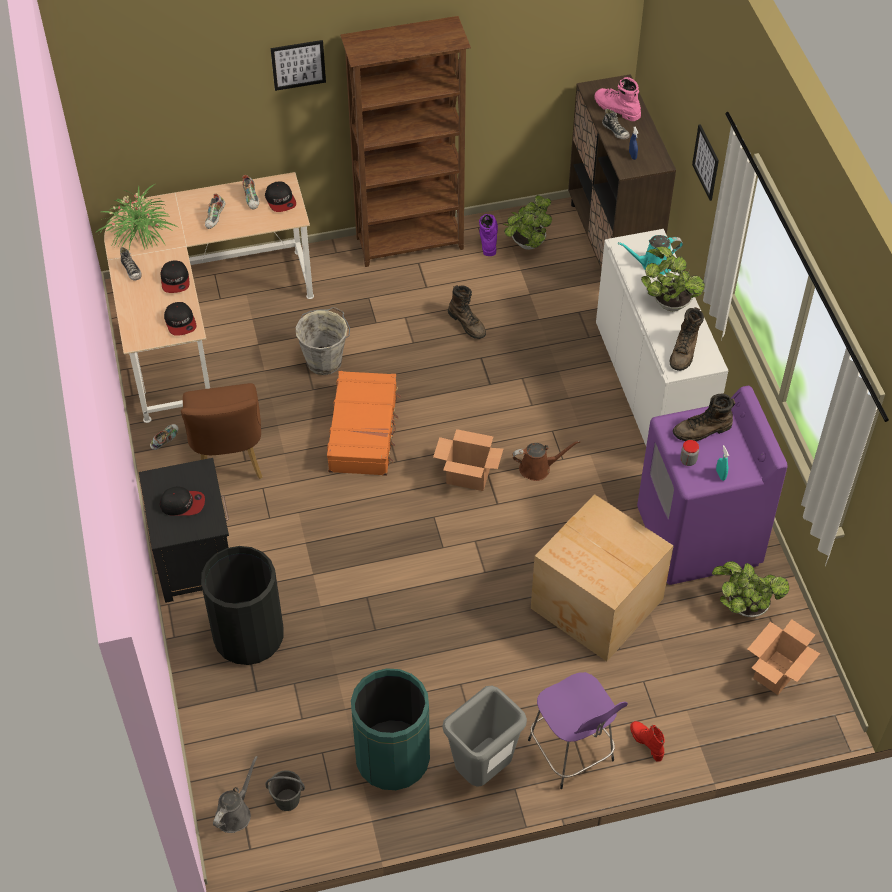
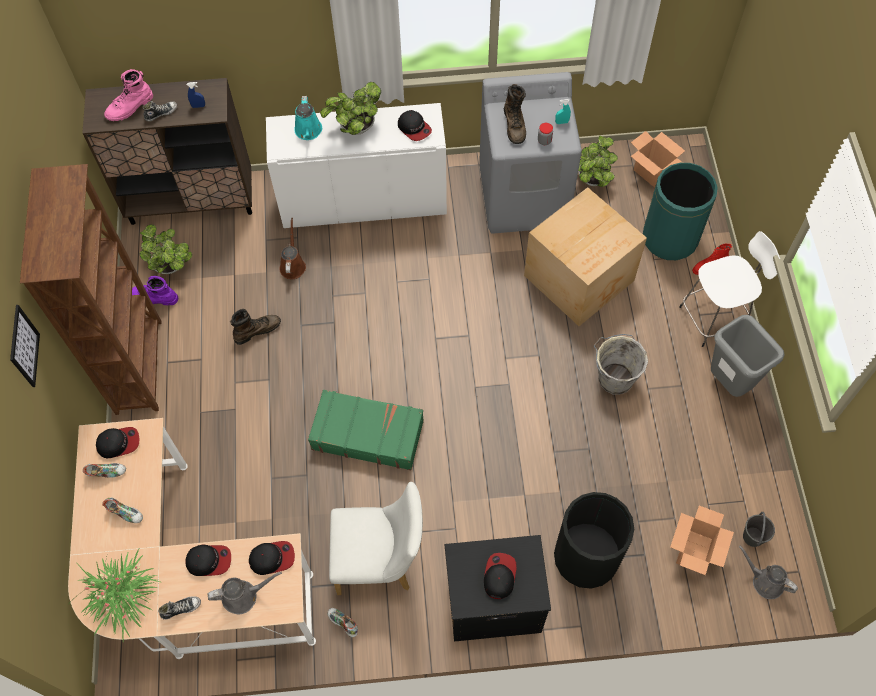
camera: 80 degrees left, 10 degrees up
brown chair [181,383,263,479] -> white chair [329,482,423,595]
grey bucket [296,307,350,375] -> grey bucket moved to [594,334,648,395]
orange suitcase [327,371,401,476] -> green suitcase [308,390,424,470]
green trash can [351,668,430,790] -> green trash can moved to [643,163,718,260]
cardboard box [433,429,503,491] -> cardboard box moved to [670,505,734,575]
brown watering can [512,441,580,481] -> brown watering can moved to [279,218,306,279]
purple stool [528,672,628,789] -> white stool [679,231,780,347]
purple washing machine [637,386,788,585] -> grey washing machine [479,72,582,234]
brown boot [670,307,704,371] -> cap [398,110,432,141]
picture [692,124,719,201] -> none
none -> grey watering can [207,572,282,614]

